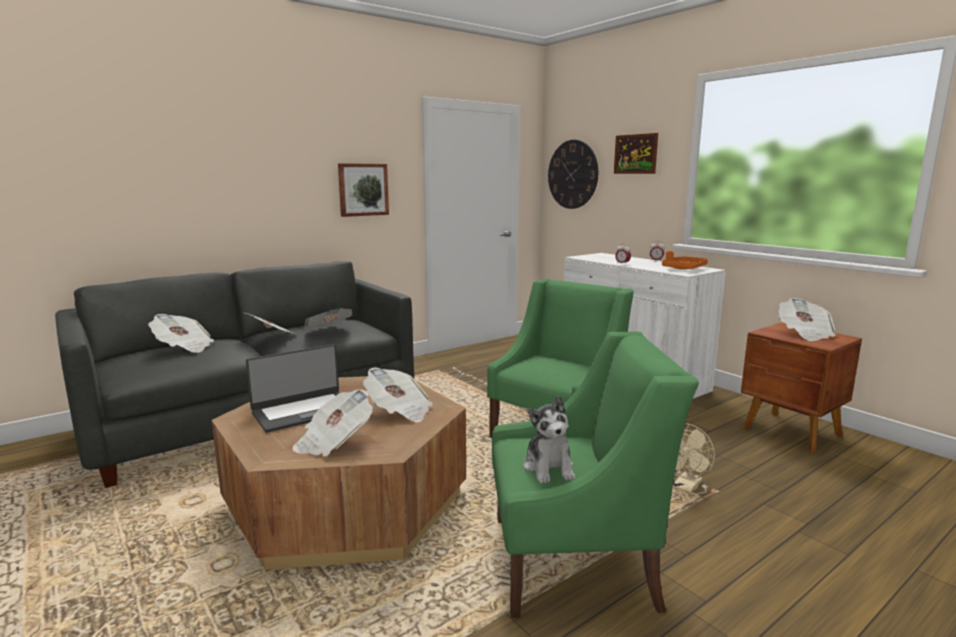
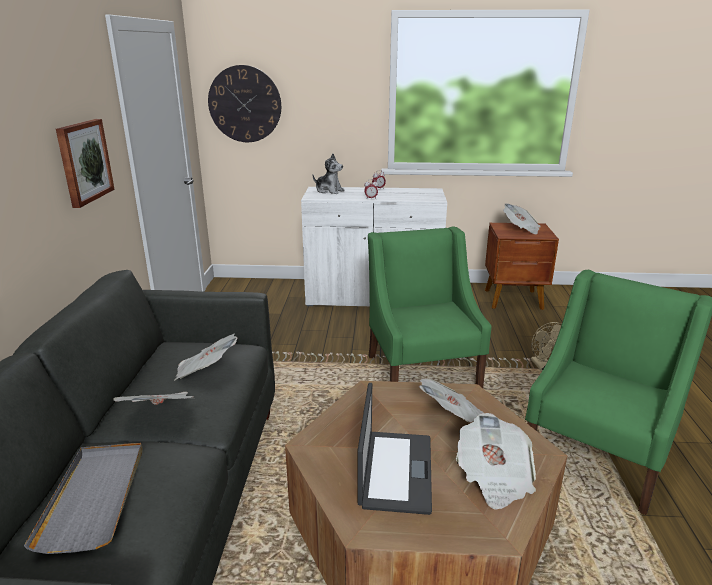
camera: 50 degrees left, 10 degrees up
newspaper [148,314,214,353] -> grey tray [24,443,142,554]
plush toy [524,396,576,484] -> plush toy moved to [313,154,345,194]
picture [614,133,658,174] -> none
orange tray [662,251,708,270] -> none

